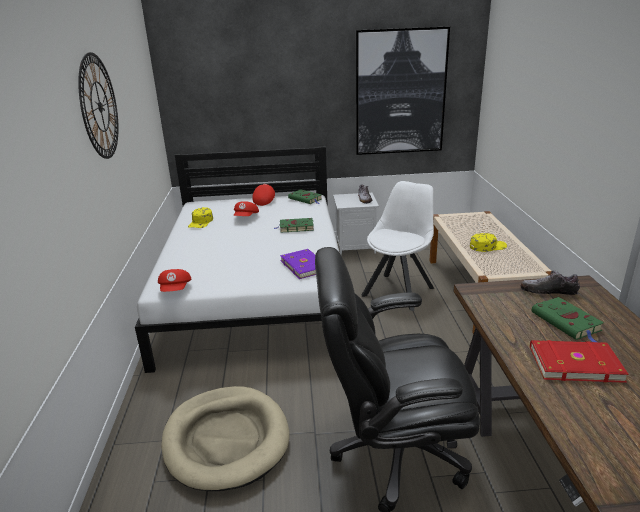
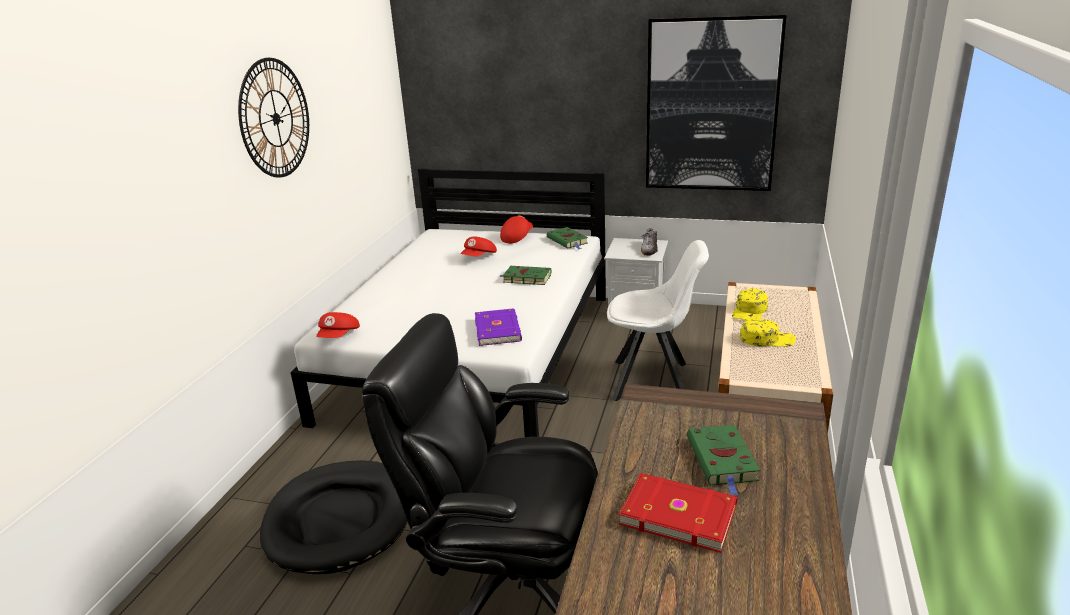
camera: 20 degrees right, 0 degrees up
beige dog bed [161,386,290,491] -> black dog bed [260,460,408,574]
yellow cap [188,207,213,228] -> yellow cap moved to [732,288,768,320]
white chair [362,181,434,311] -> white chair turned 45 degrees clockwise [607,240,709,401]
shoe [521,271,580,295] -> none

